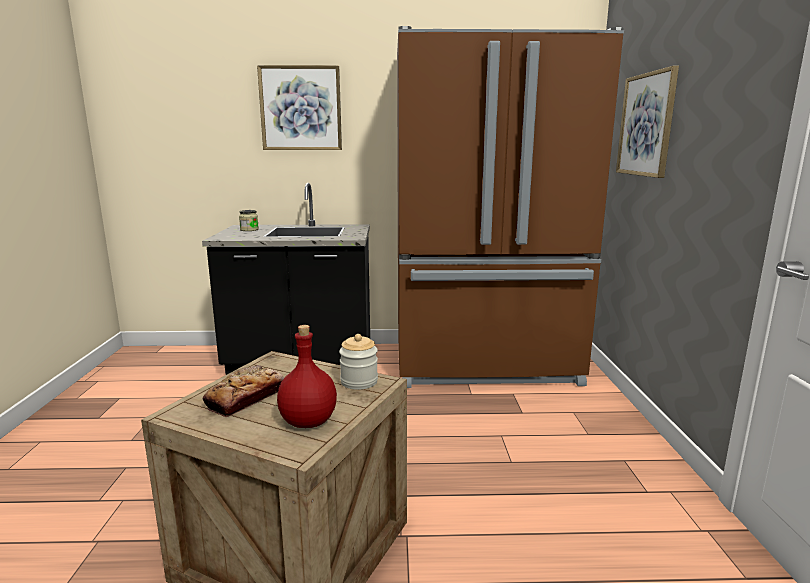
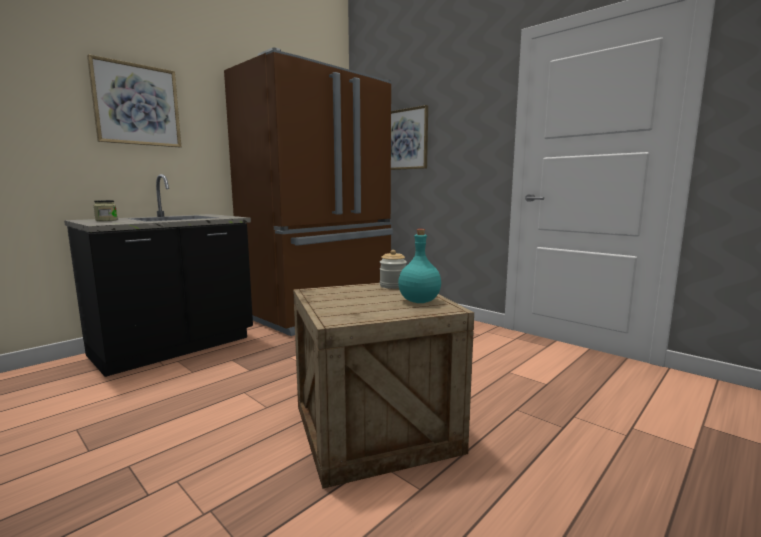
camera: 45 degrees left, 5 degrees down
bread [203,365,284,417] -> none
red bottle [277,325,337,428] -> turquoise bottle [398,229,441,303]

